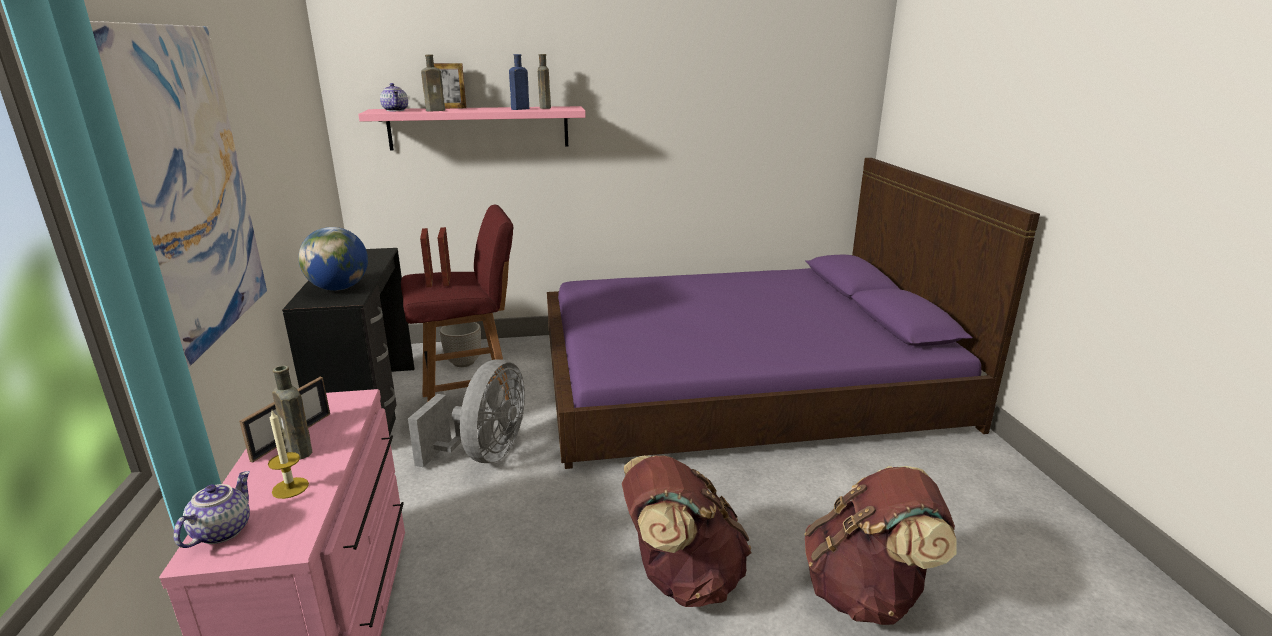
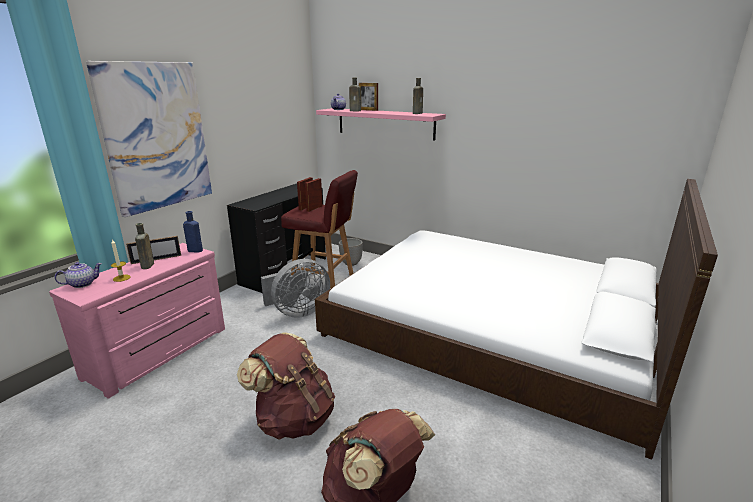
camera: 40 degrees right, 0 degrees up
globe [298,227,368,291] -> none
blue bottle [509,54,529,110] -> blue bottle moved to [183,211,203,253]
purple bed [547,158,1040,469] -> white bed [315,179,718,460]

